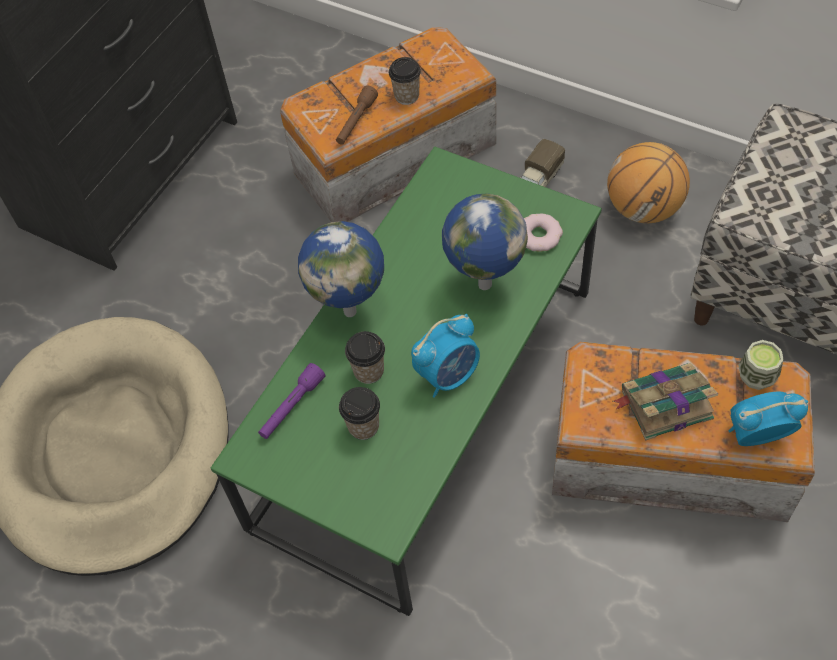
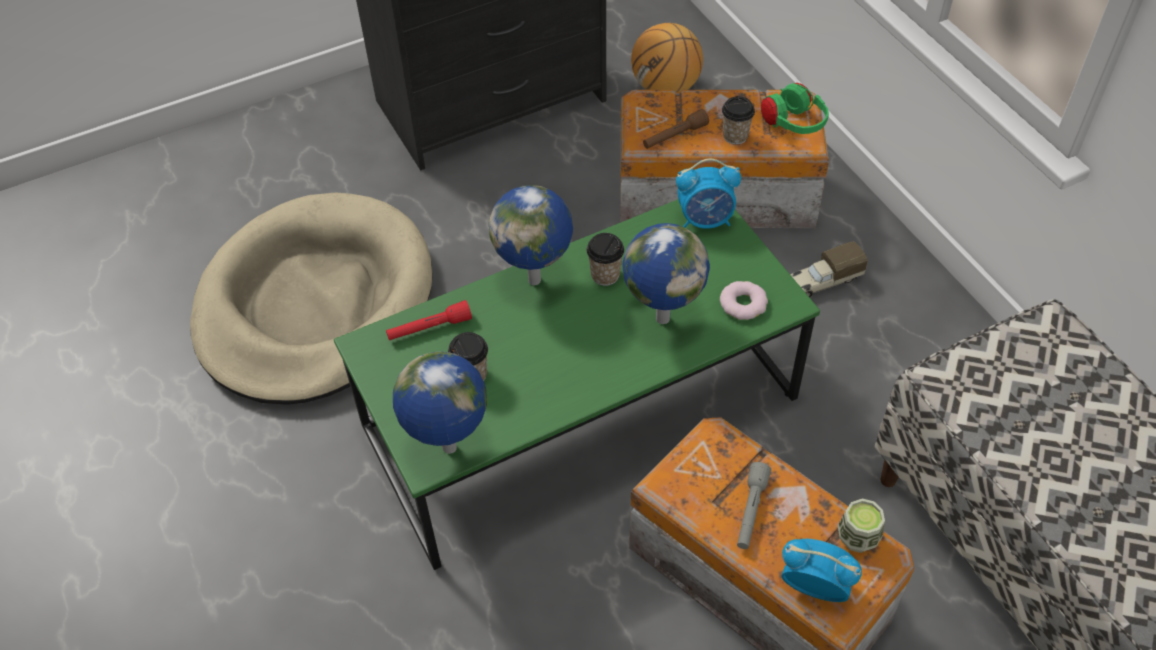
camera: 30 degrees right, 5 degrees down
purple flashlight [258,363,325,439] -> red flashlight [386,300,472,340]
cup [345,331,385,384] -> cup moved to [587,233,624,286]
alarm clock [411,314,480,398] -> alarm clock moved to [676,158,741,229]
basketball [607,142,690,223] -> basketball moved to [631,23,703,92]
book [613,363,718,440] -> grey flashlight [737,462,771,549]
none -> globe [393,351,487,454]
none -> green headphones [761,83,829,134]

